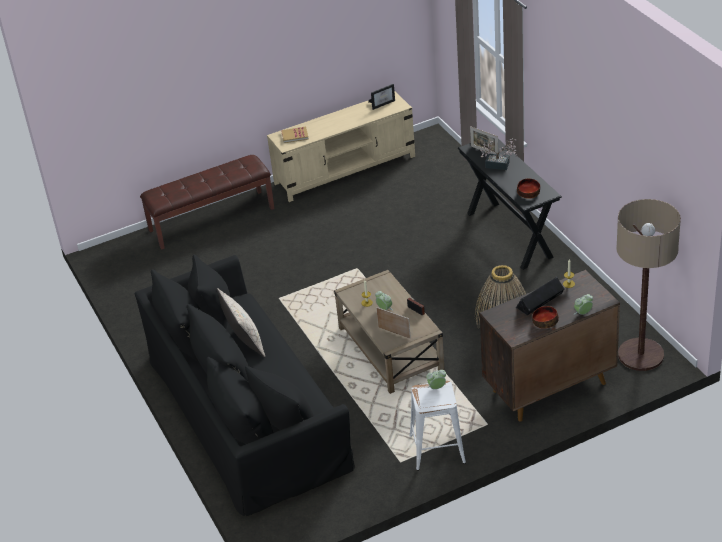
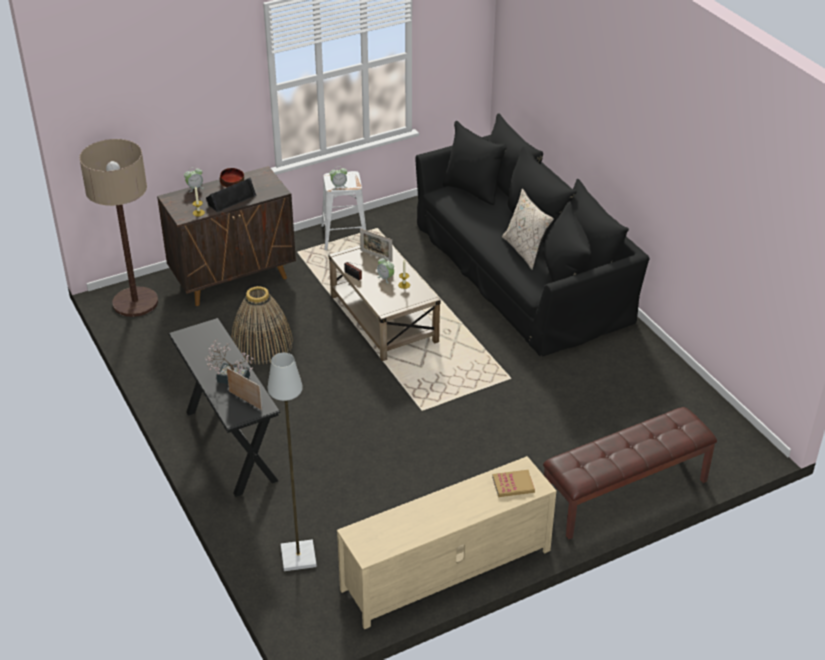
camera: 175 degrees right, 0 degrees up
picture frame [368,84,395,110] -> none
bowl [517,178,540,198] -> none
none -> grey floor lamp [268,353,317,571]

